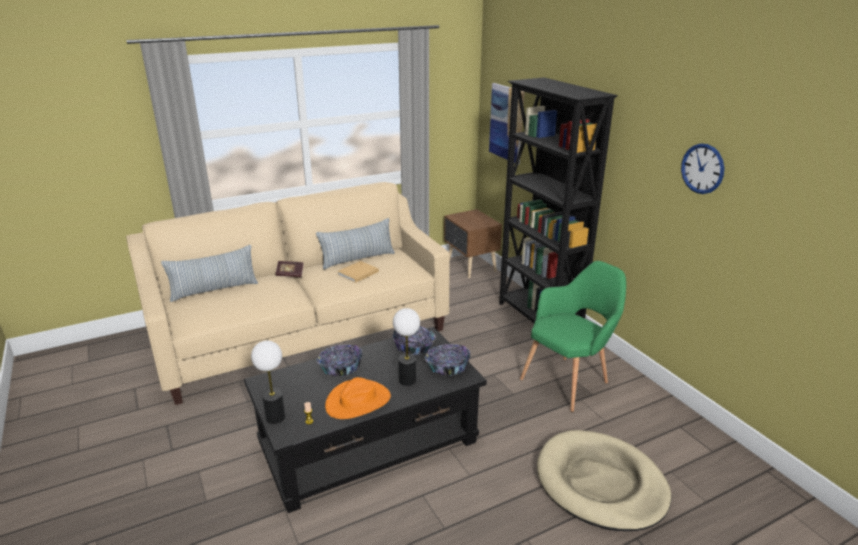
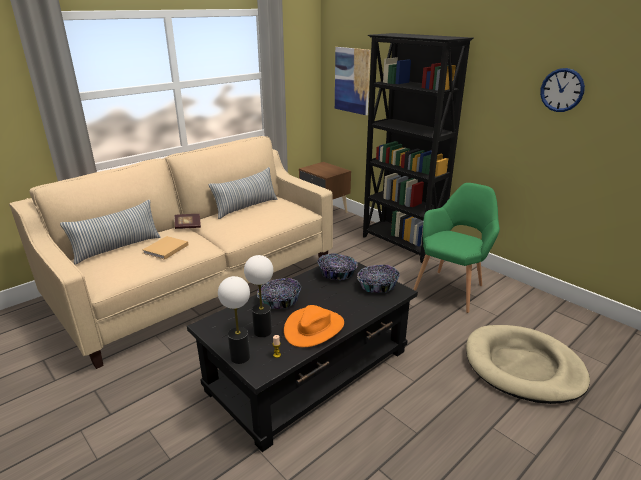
camera: 15 degrees left, 0 degrees up
beige book [337,261,379,283] -> beige book moved to [143,236,188,260]
table lamp [393,308,420,386] -> table lamp moved to [244,255,273,337]

